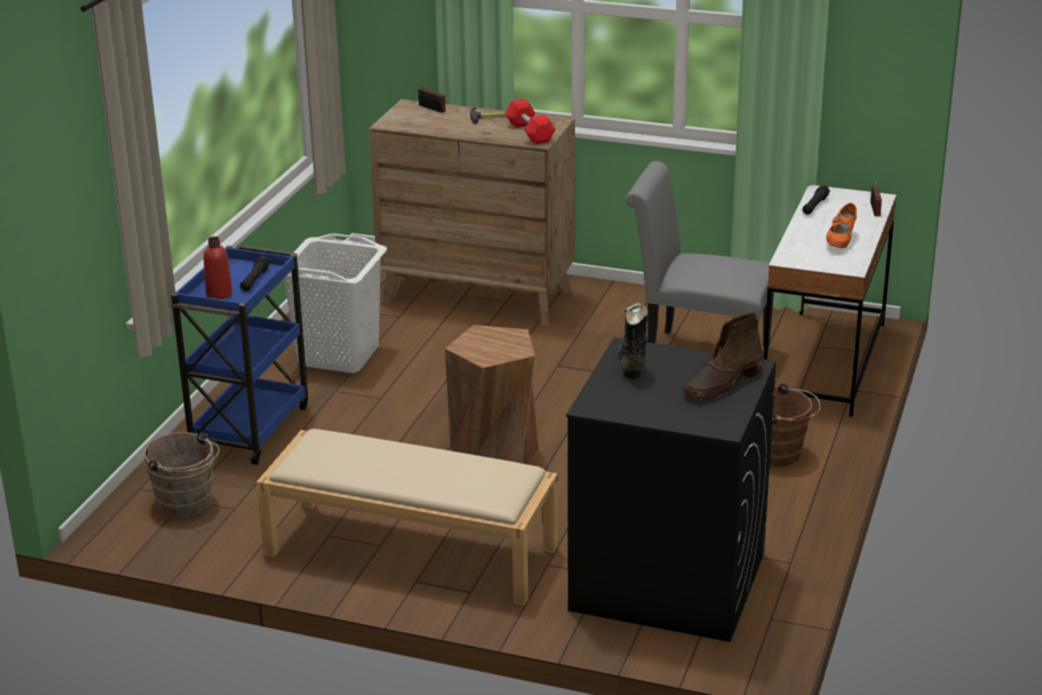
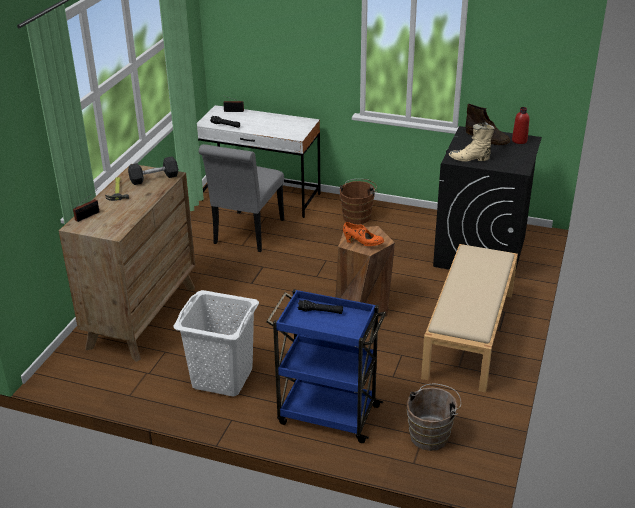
camera: 90 degrees left, 5 degrees up
red bottle [203,237,232,299] -> red bottle moved to [512,107,529,144]
red dumbbell [505,99,555,144] -> grey dumbbell [128,156,178,185]
black boot [618,303,649,379] -> beige boot [449,122,495,161]
orange shoe [826,203,857,248] -> orange shoe moved to [343,222,384,246]

